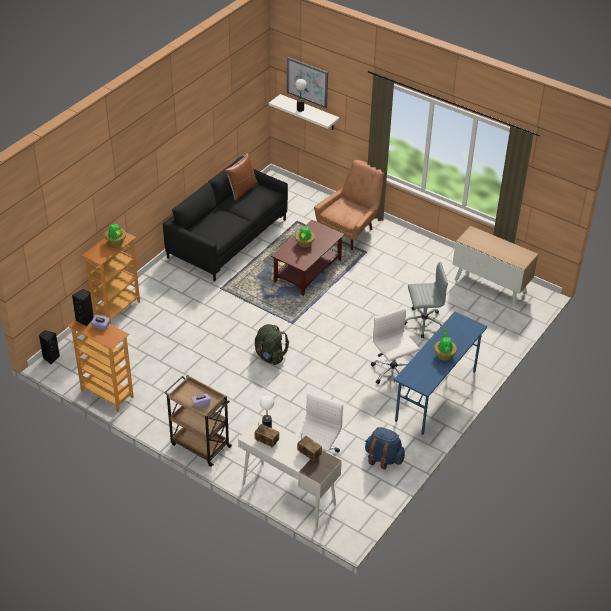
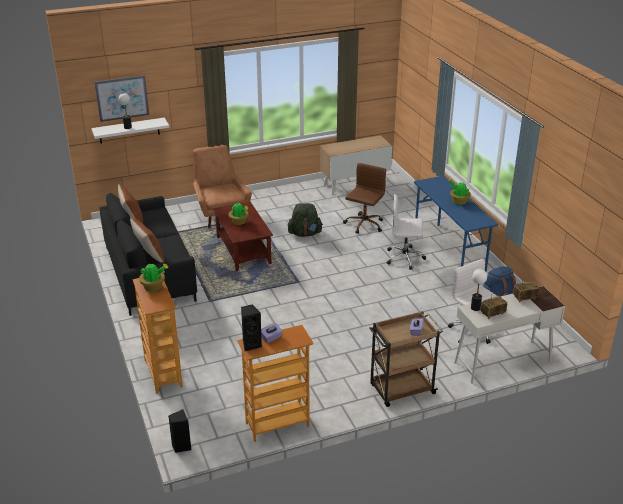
camera: 55 degrees left, 10 degrees down
green backpack [255,324,289,365] -> green backpack moved to [288,203,323,237]
grey office chair [405,262,448,338] -> brown office chair [343,163,386,233]
none -> brown pillow [130,217,164,263]

